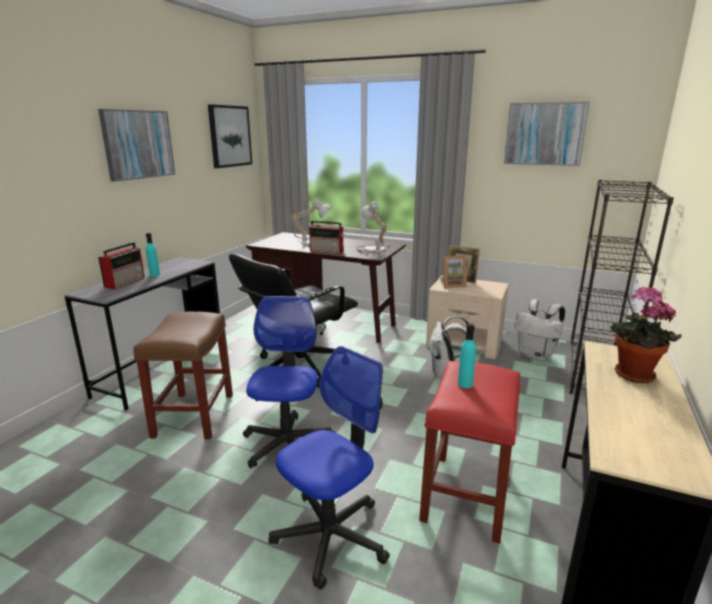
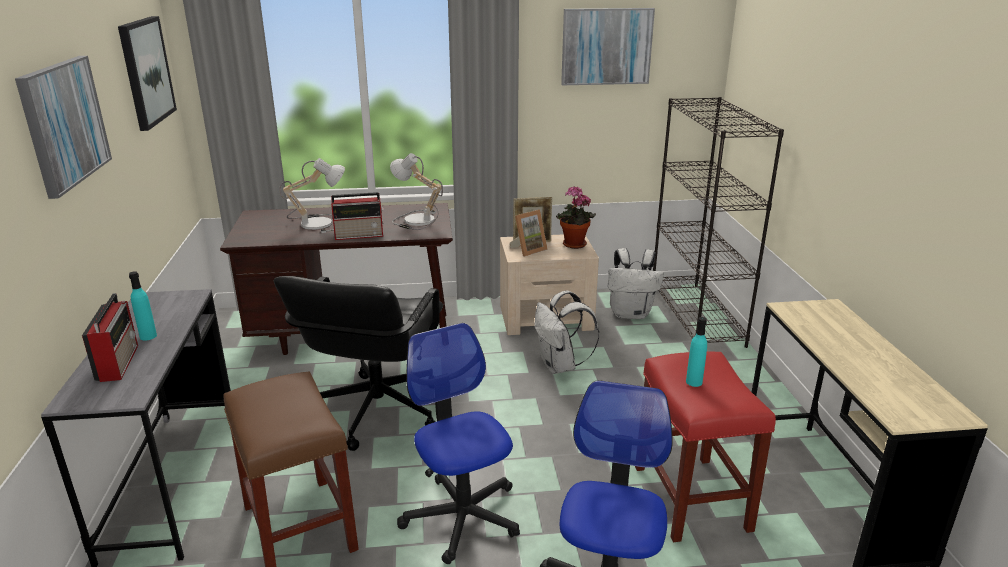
camera: 30 degrees left, 5 degrees up
potted plant [610,286,682,383] -> potted plant moved to [556,186,596,249]

